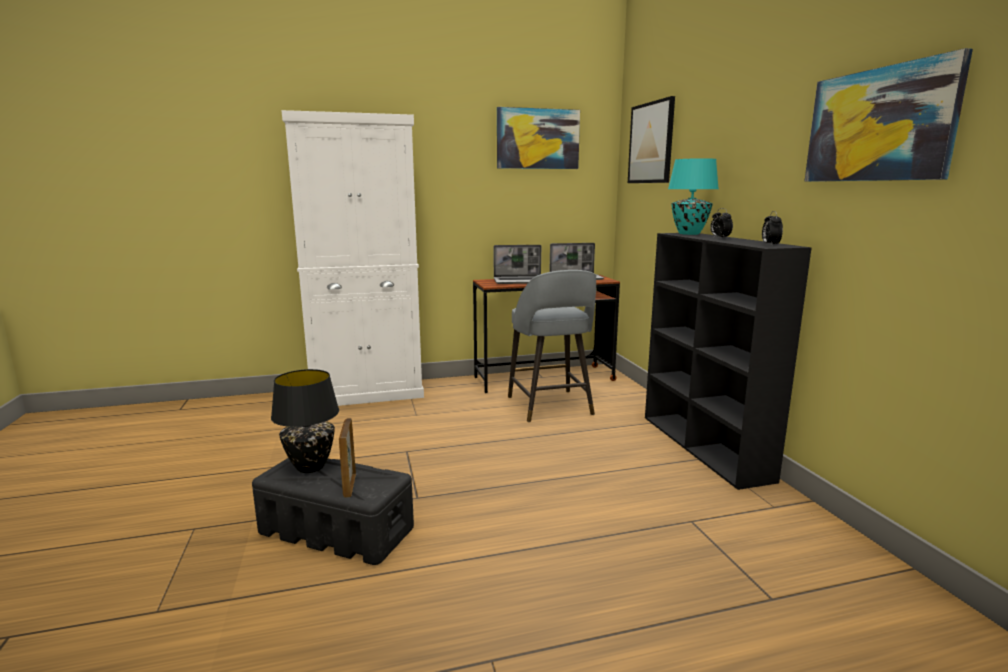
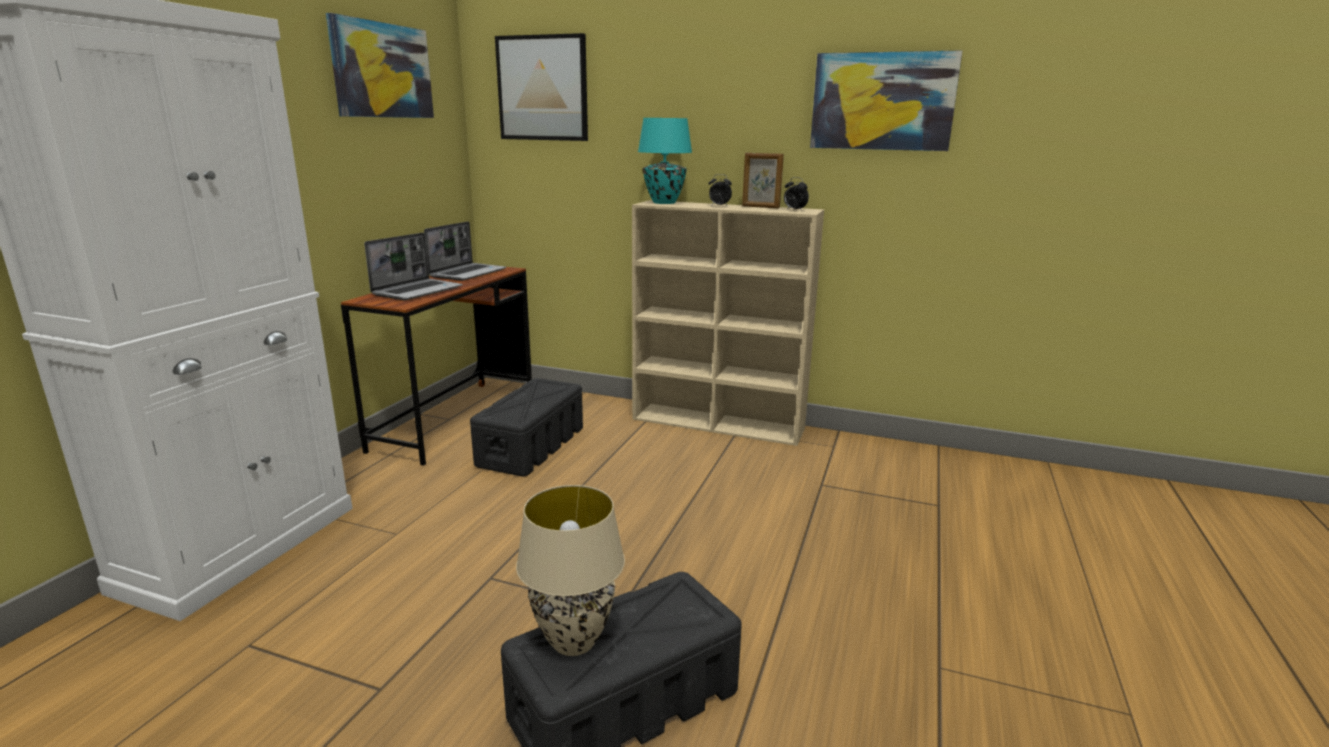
camera: 55 degrees left, 5 degrees up
black table lamp [271,369,339,473] -> beige table lamp [516,485,625,656]
picture frame [339,418,356,498] -> picture frame moved to [742,153,784,208]
grey stool [508,270,596,422] -> black storage box [470,378,583,476]
black bookcase [645,233,812,490] -> beige bookcase [632,200,824,446]

